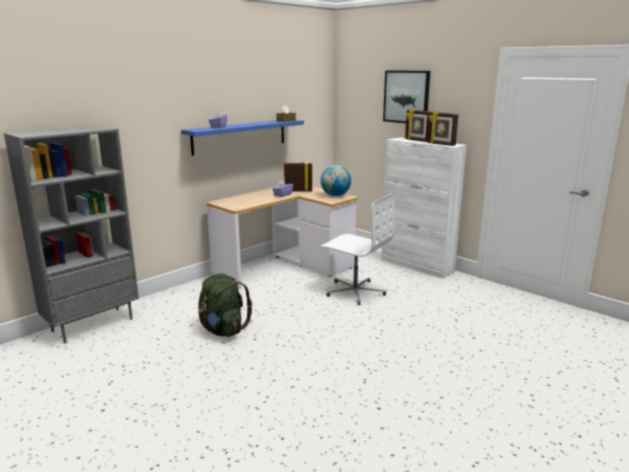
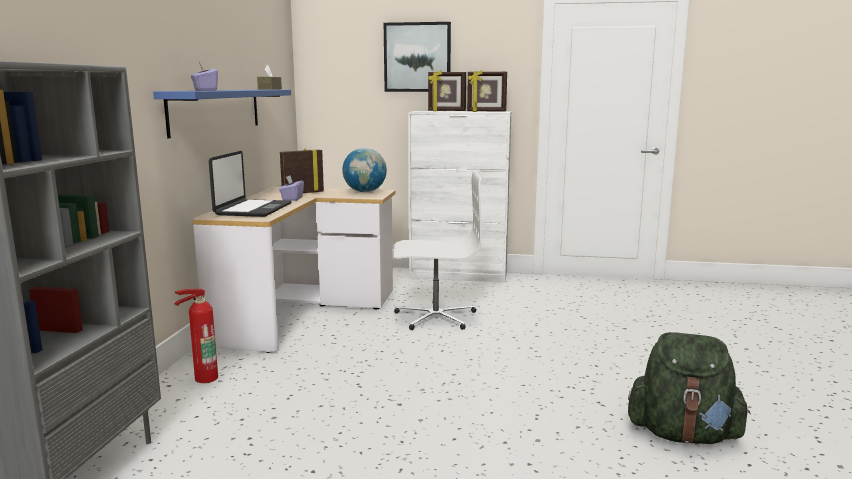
camera: 35 degrees left, 5 degrees down
green backpack [198,273,252,337] -> green backpack moved to [628,332,751,444]
none -> fire extinguisher [174,289,218,383]
none -> laptop [209,151,292,217]

